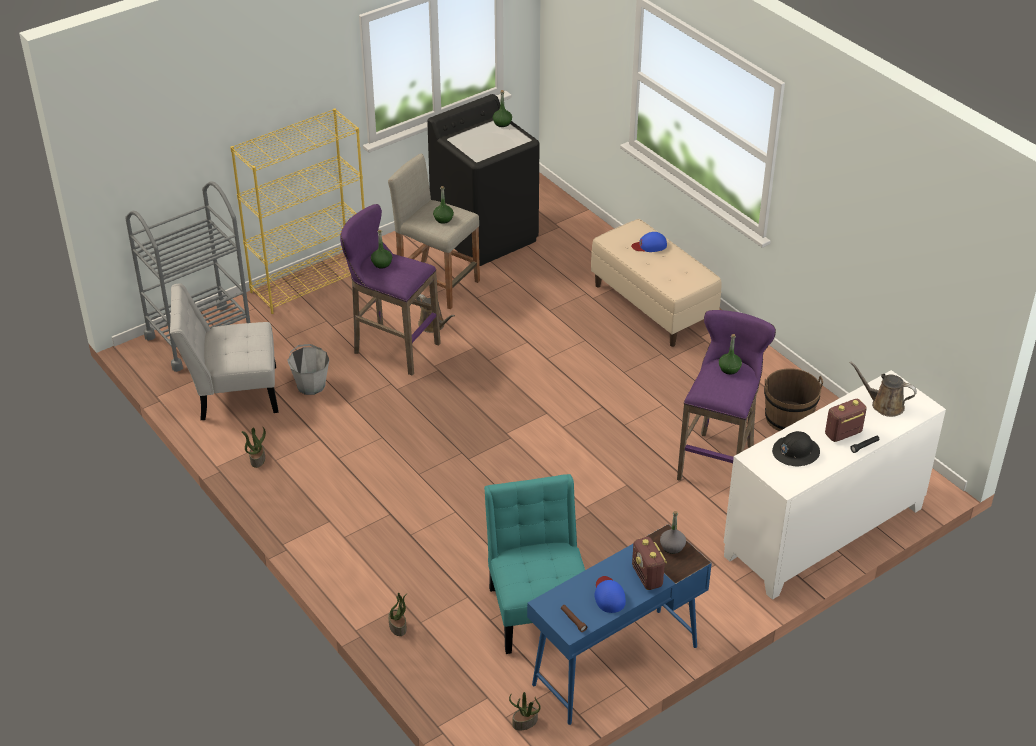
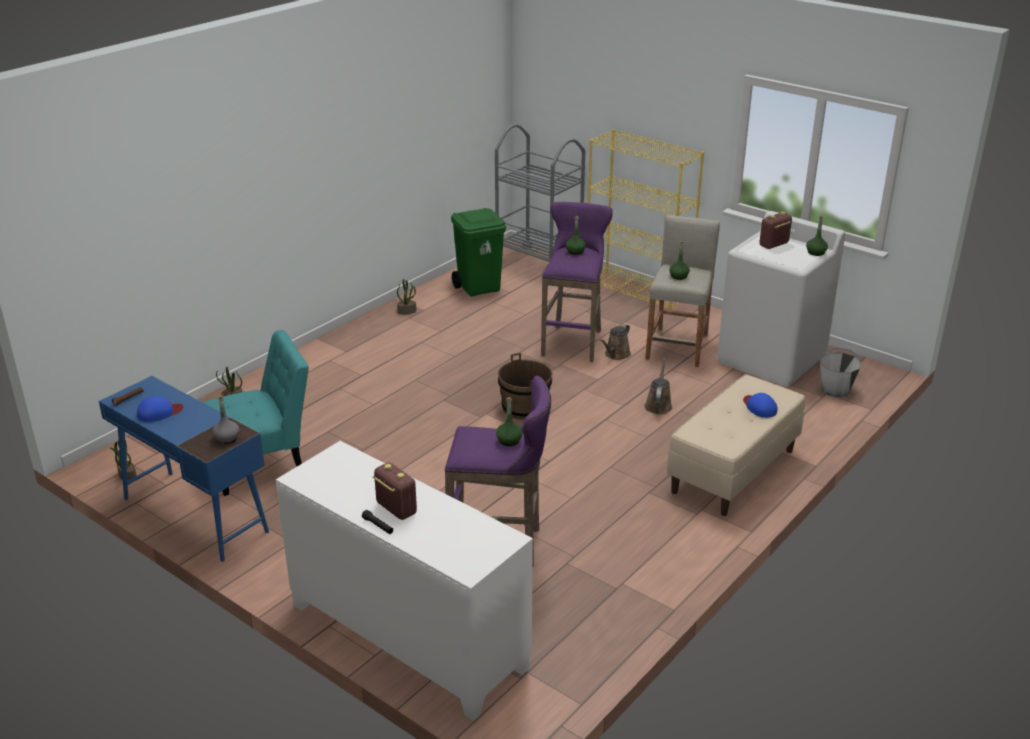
camera: 75 degrees right, 10 degrees down
white chair [170,283,279,420] -> green trash can [451,208,506,296]
grey bucket [287,344,329,395] -> grey bucket moved to [820,347,861,397]
black washing machine [427,94,540,266] -> white washing machine [717,211,845,387]
radio [632,537,667,590] -> radio moved to [759,212,792,249]
brown bucket [764,368,823,431] -> brown bucket moved to [498,353,553,420]
black hard hat [772,431,820,467] -> none
brown watering can [850,361,917,417] -> brown watering can moved to [644,357,672,414]

